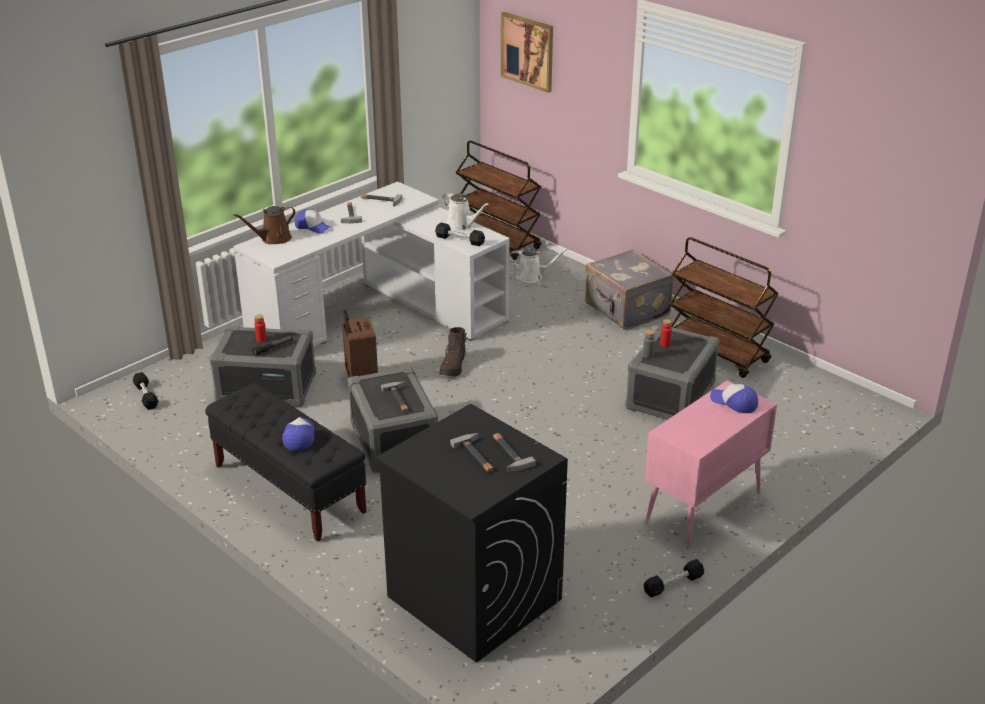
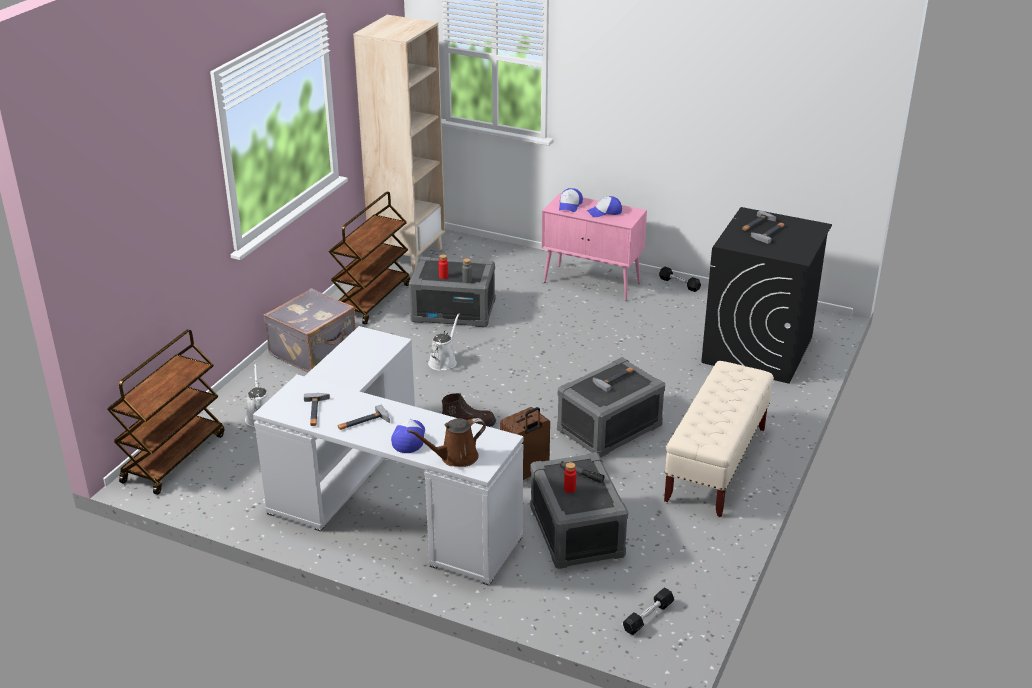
camera: 110 degrees left, 0 degrees up
black bench [205,383,367,542] -> beige bench [664,361,774,517]
brown watering can [234,205,295,244] -> brown watering can turned 120 degrees clockwise [408,418,486,467]
cap [282,417,315,451] -> cap moved to [587,196,622,217]
black dumbbell [435,223,485,246] -> none
white watering can [442,192,489,231] -> white watering can moved to [428,313,460,371]
picture [501,12,553,93] -> none
none -> beige bookcase [353,15,445,273]

